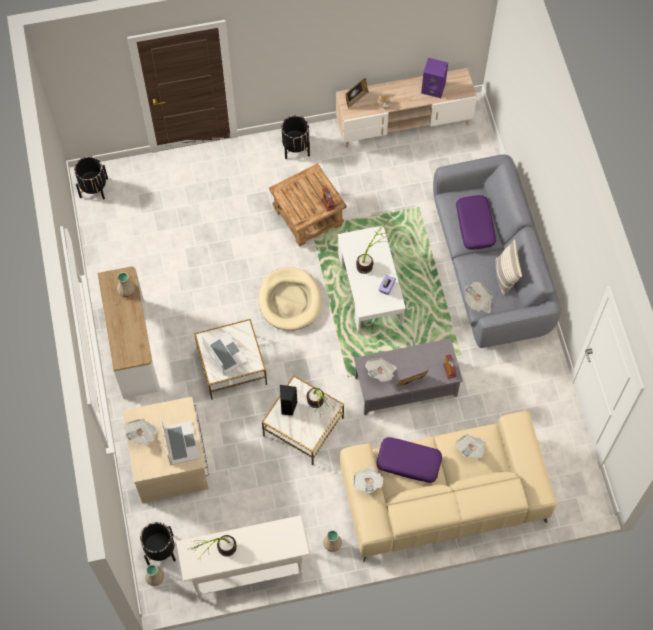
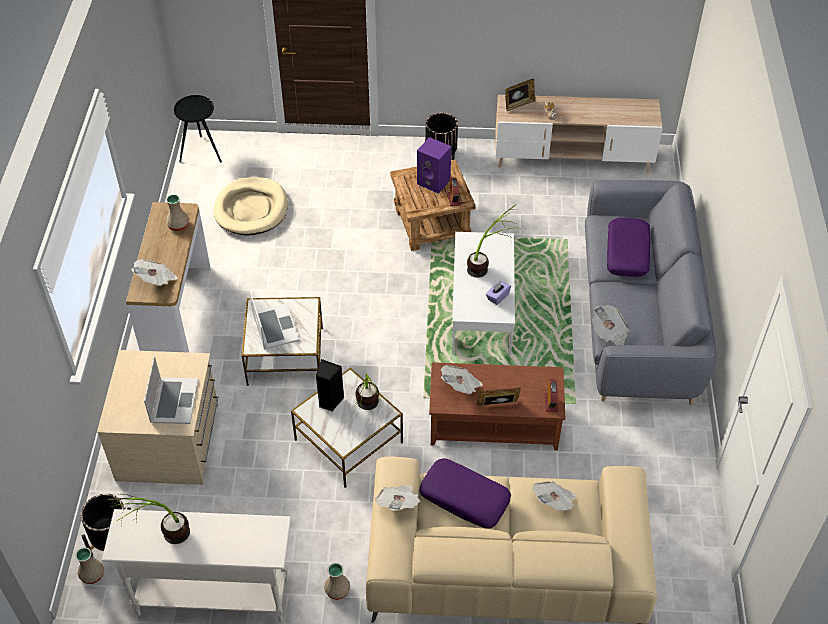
camera: 15 degrees right, 15 degrees down
black planter [74,156,108,200] -> black side table [174,95,222,163]
newspaper [124,419,159,445] -> newspaper moved to [131,259,178,286]
beige dog bed [259,267,322,331] -> beige dog bed moved to [214,177,288,235]
grey coffee table [354,338,463,415] -> brown coffee table [429,362,565,450]
purple speaker [421,58,448,98] -> purple speaker moved to [417,137,451,194]
pillow [496,239,522,295] -> none

